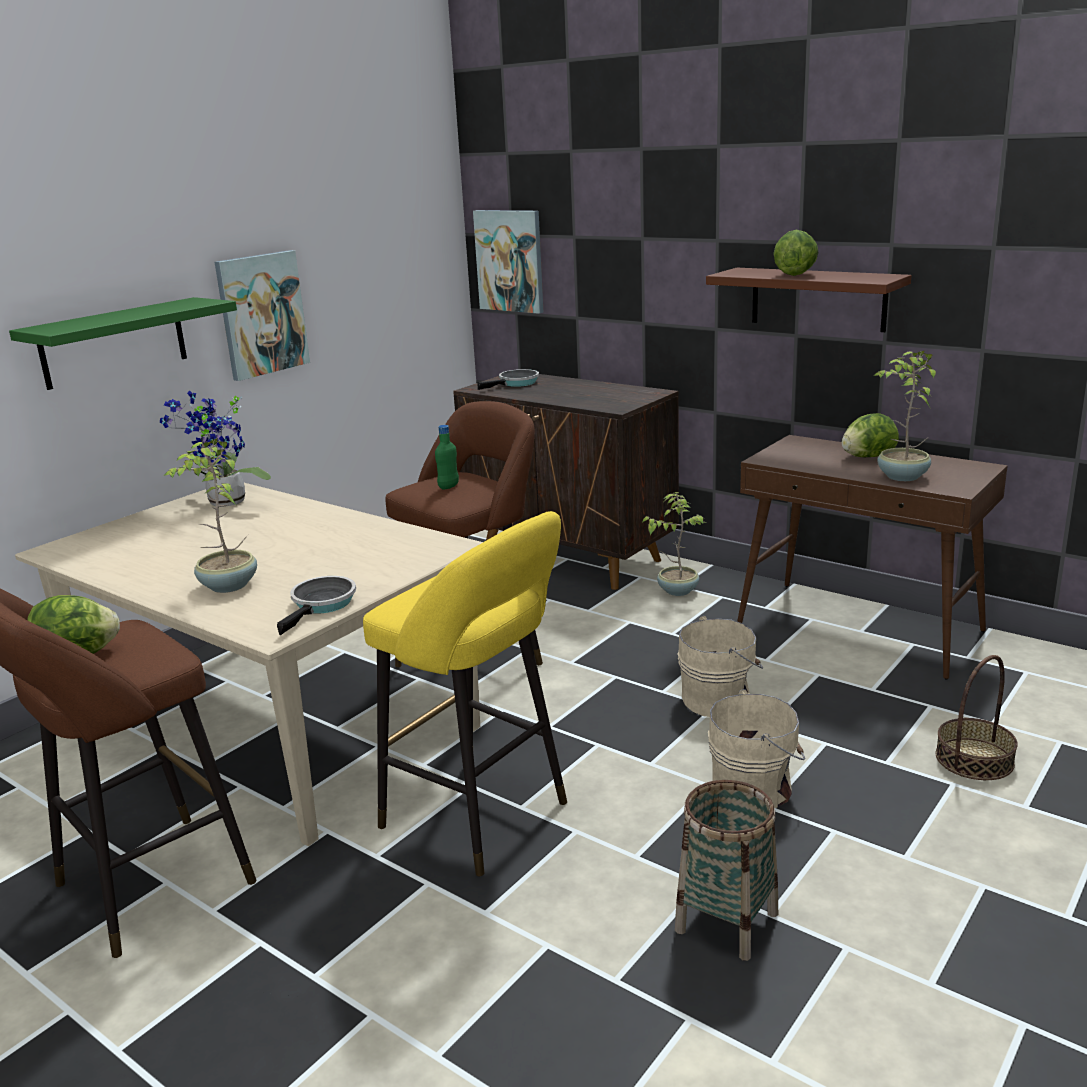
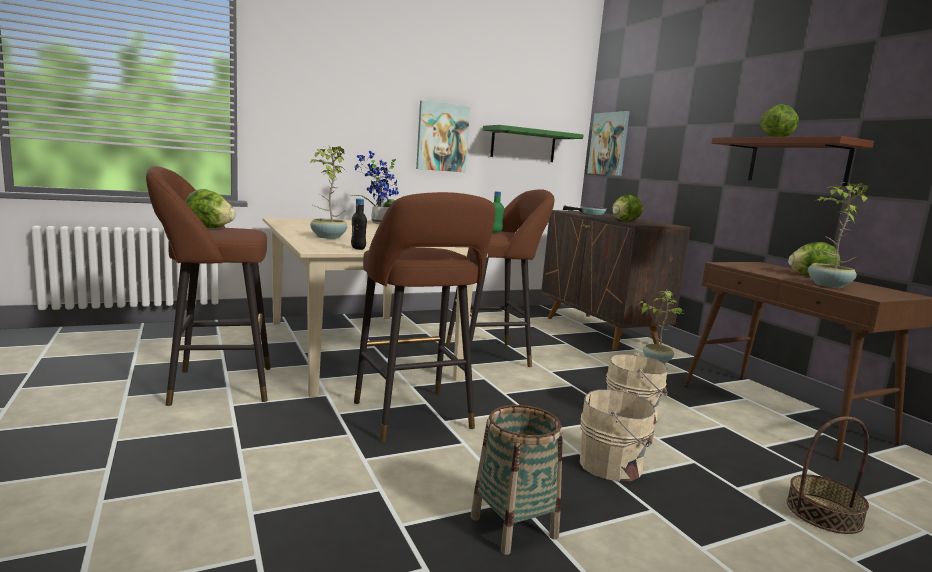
camera: 25 degrees right, 10 degrees down
green shelf [9,297,237,390] -> green shelf moved to [483,125,583,162]
frying pan [277,576,356,635] -> black bottle [351,198,367,250]
yellow stool [363,511,567,876] -> brown stool [354,192,495,442]
none -> lettuce [612,195,643,221]

